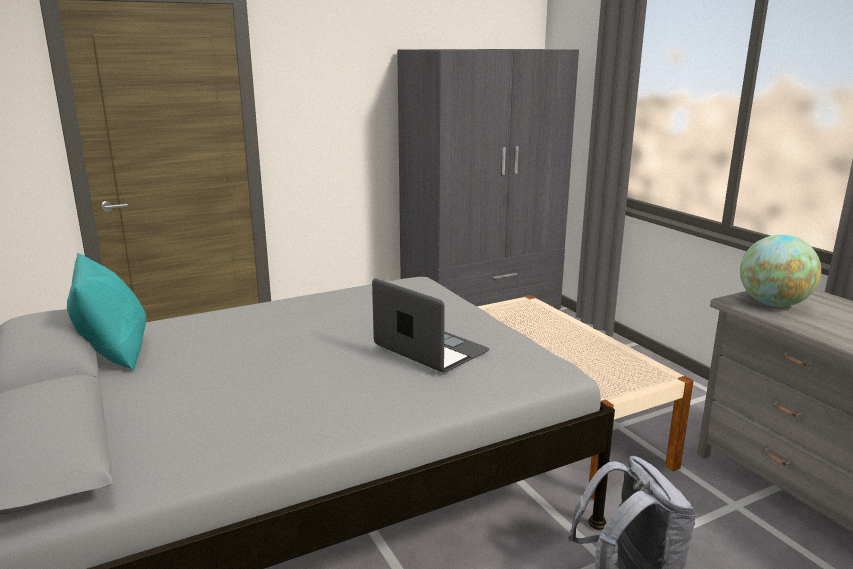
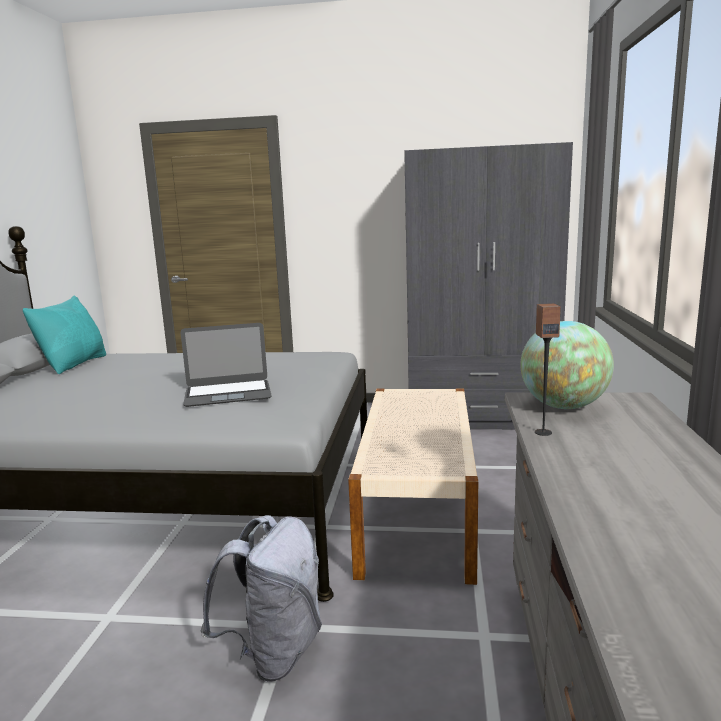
camera: 35 degrees right, 5 degrees down
laptop [372,278,489,373] -> laptop turned 90 degrees clockwise [181,323,272,407]
none -> speaker [535,303,561,436]

